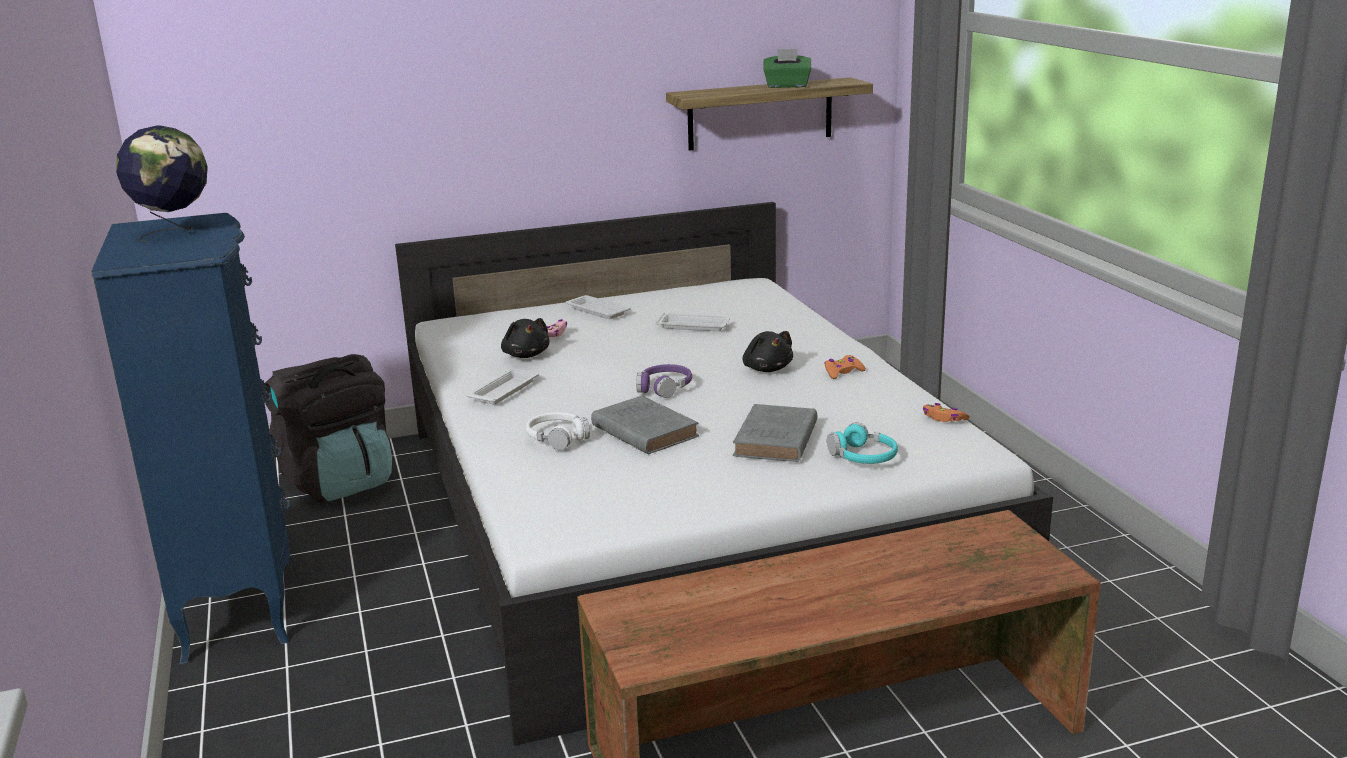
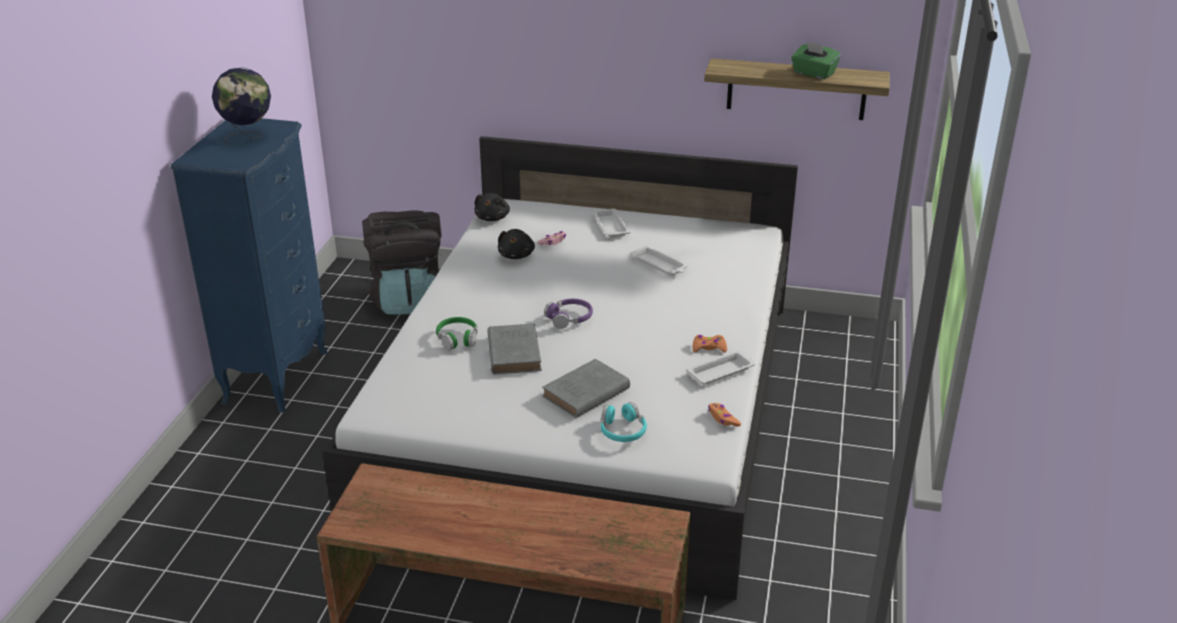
camera: 30 degrees right, 10 degrees up
white tray [466,368,539,404] -> white tray moved to [686,351,755,385]
white headphones [525,412,590,450] -> green headphones [436,317,477,350]
black plush toy [743,331,793,372] -> black plush toy moved to [475,193,510,221]

